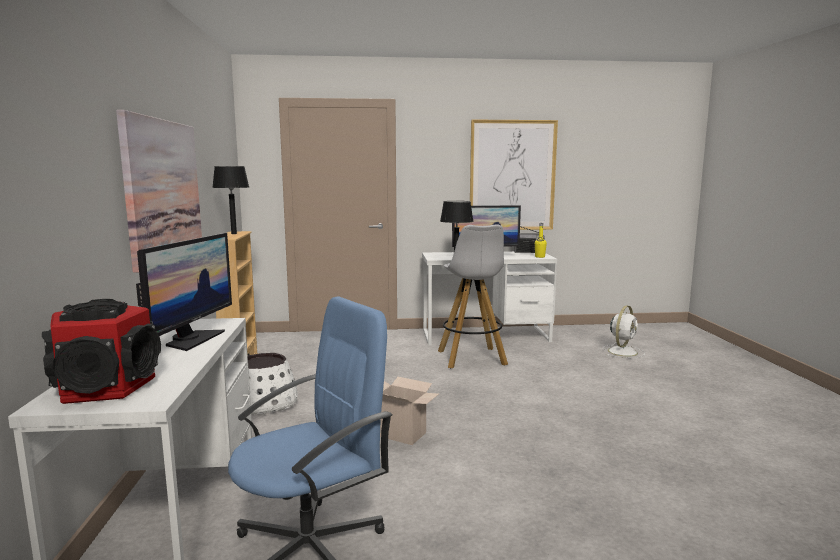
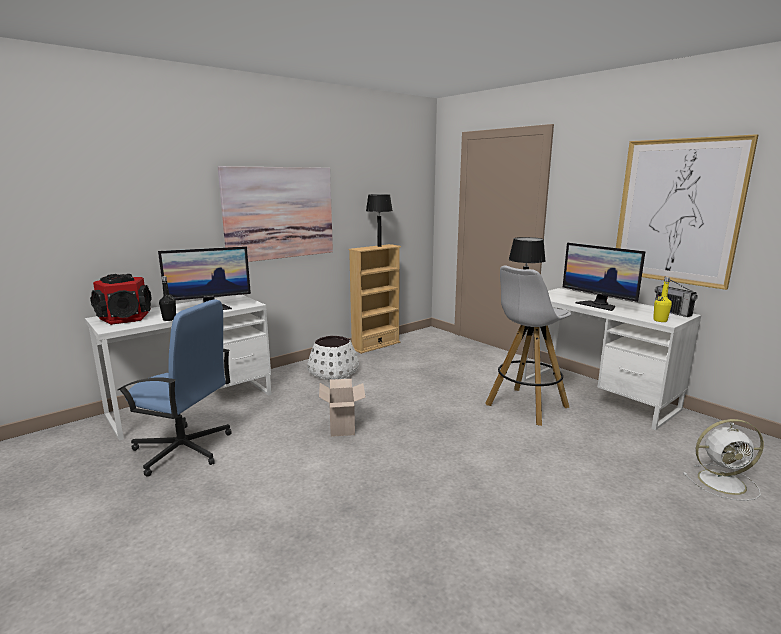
camera: 55 degrees right, 5 degrees up
none -> black bottle [159,276,176,321]

